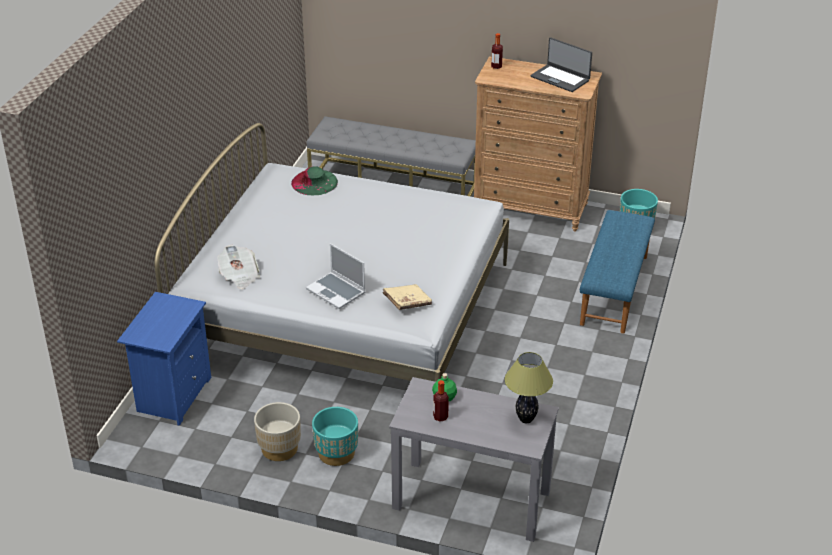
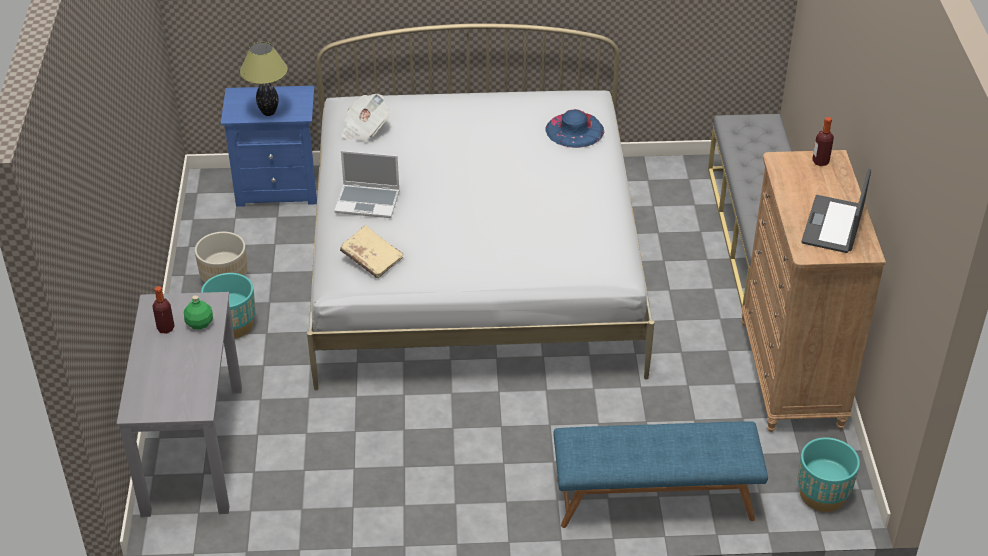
camera: 70 degrees right, 5 degrees up
green hat [291,166,338,195] -> blue hat [545,109,604,148]
laptop [306,243,365,309] -> laptop turned 105 degrees counterclockwise [334,151,400,218]
table lamp [505,352,553,423] -> table lamp moved to [240,42,288,116]

